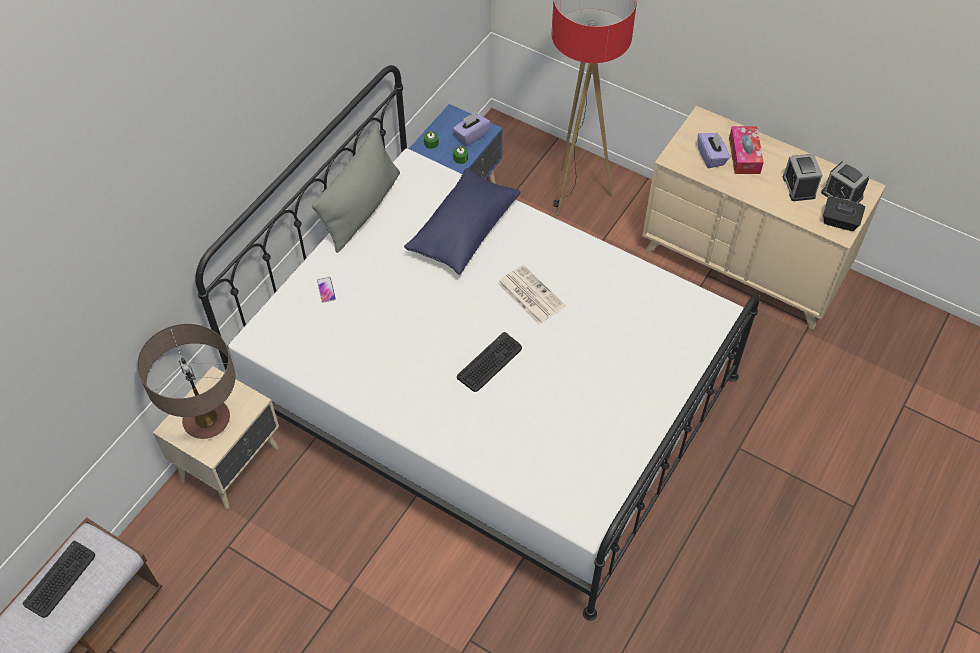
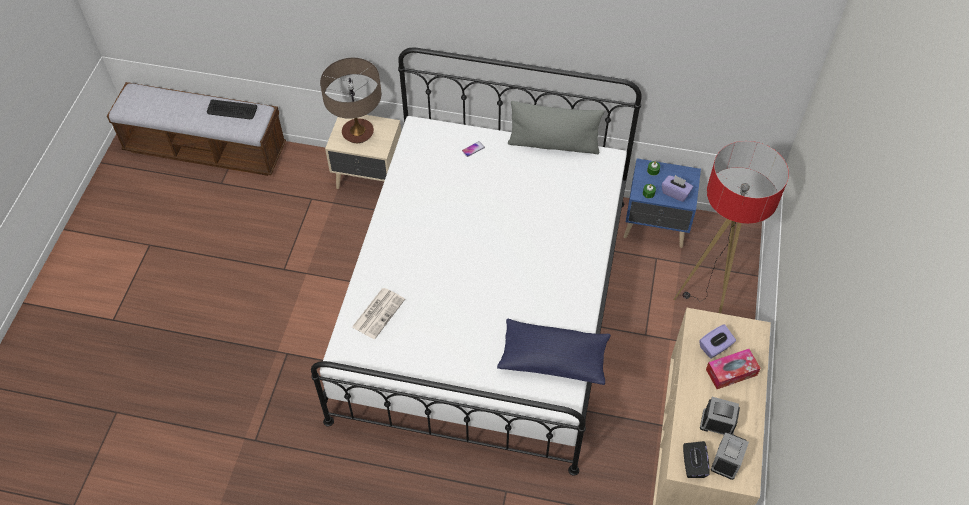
camera: 70 degrees right, 0 degrees up
blue pillow [404,168,521,275] -> blue pillow moved to [497,319,611,385]
keyboard [457,332,522,392] -> none
newspaper [497,265,565,325] -> newspaper moved to [352,288,405,339]
alarm clock [783,154,823,201] -> alarm clock turned 45 degrees clockwise [700,397,740,435]

